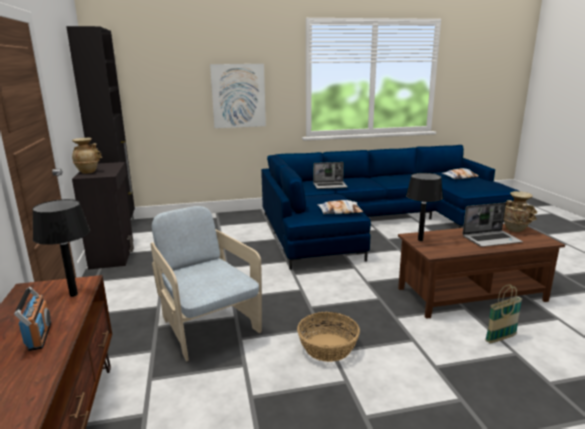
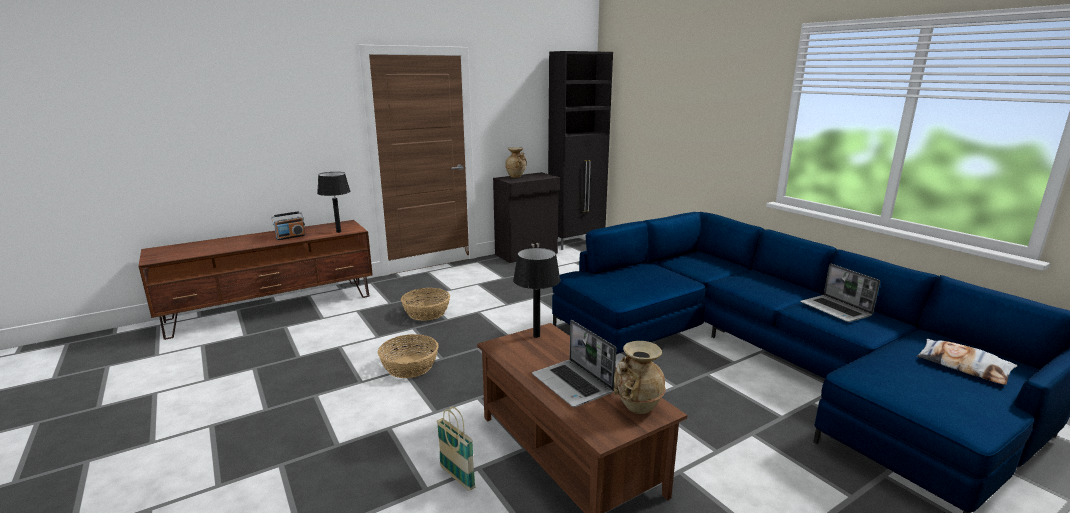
camera: 70 degrees right, 0 degrees up
beige armchair [151,206,262,362] -> basket [401,288,450,321]
picture [210,64,266,128] -> none
laptop [313,162,348,189] -> laptop moved to [800,264,880,322]
pillow [317,200,363,214] -> none

